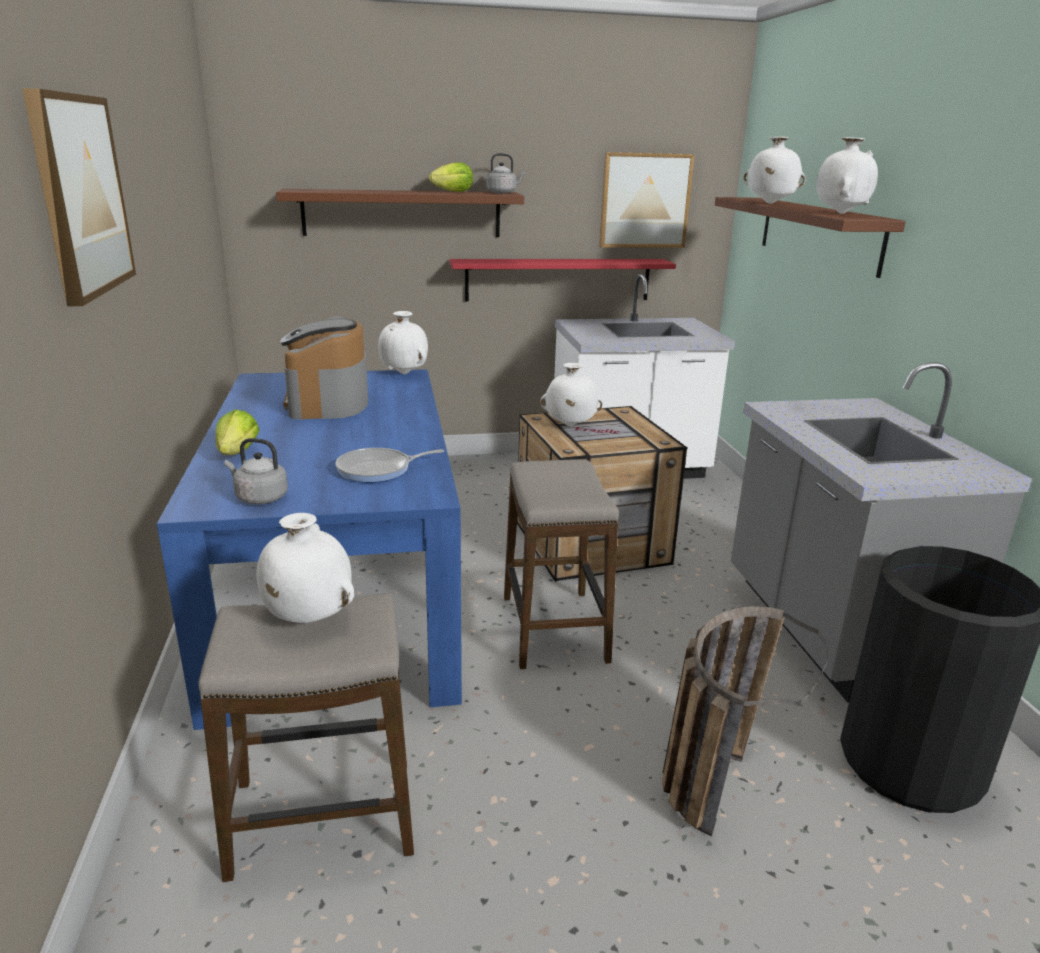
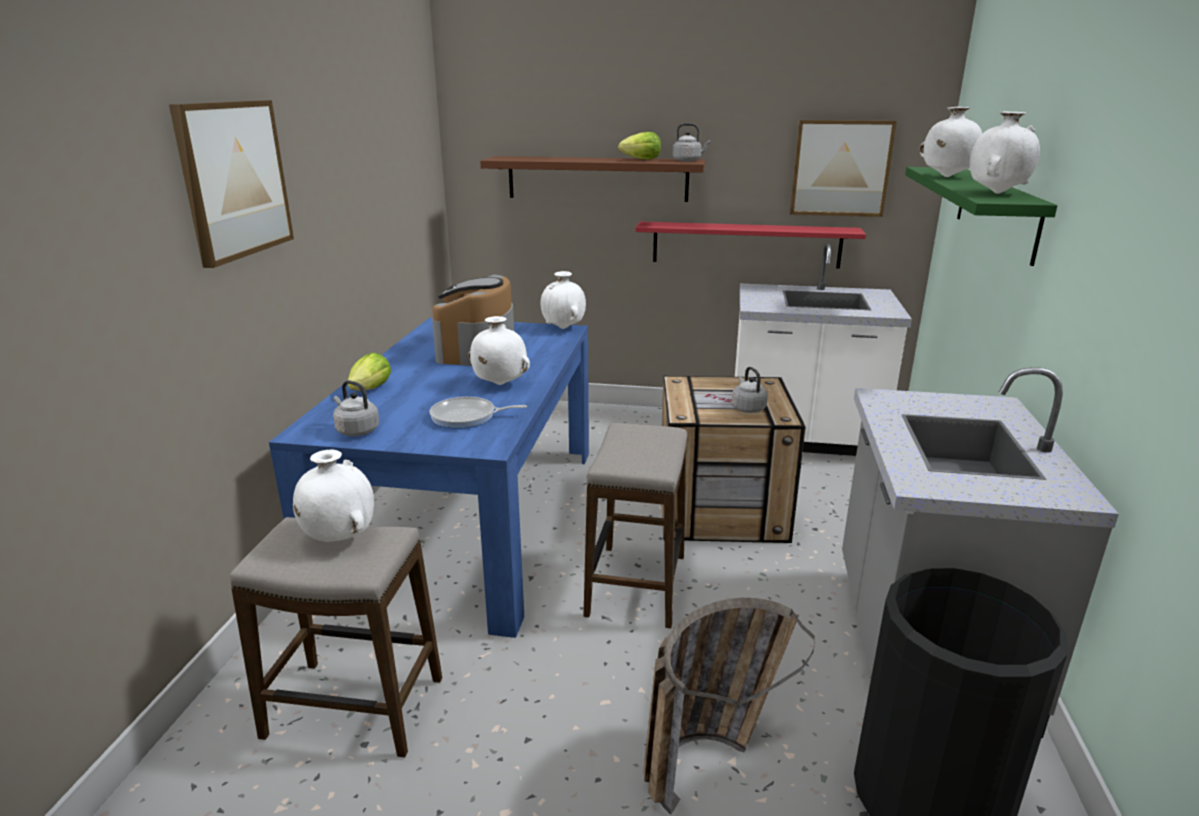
camera: 20 degrees right, 0 degrees up
white vase [540,363,603,426] -> white vase moved to [468,316,530,385]
brown shelf [715,197,906,278] -> green shelf [905,167,1057,266]
none -> grey kettle [732,367,768,413]

